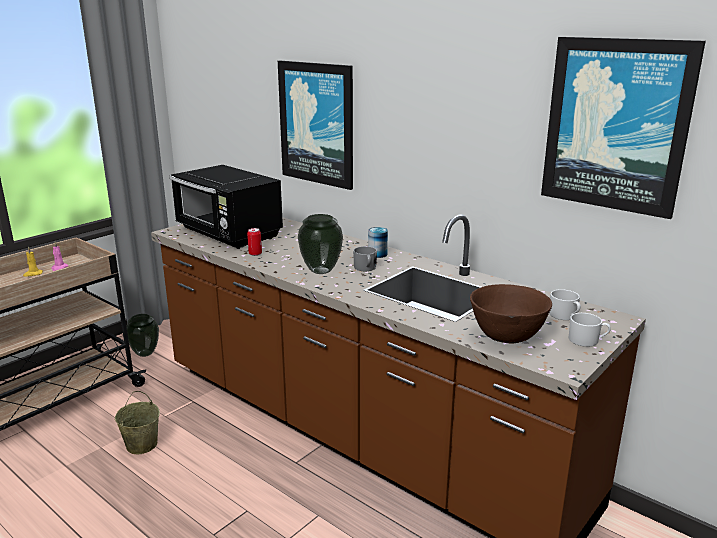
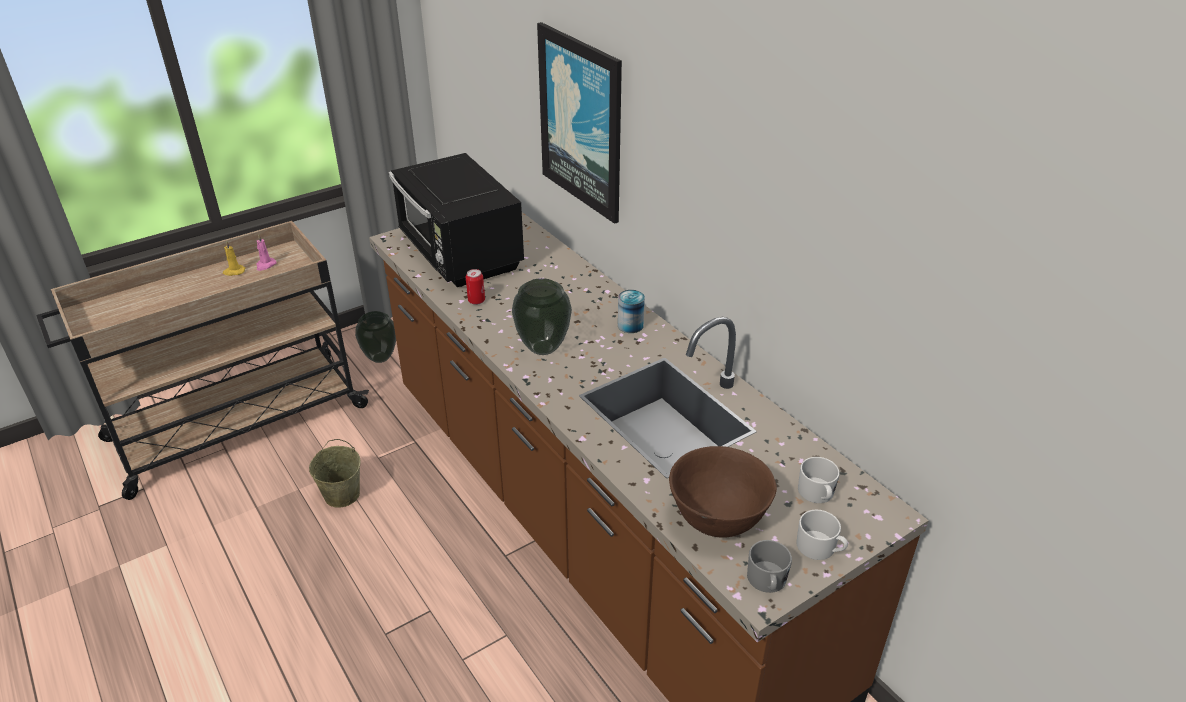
camera: 15 degrees right, 15 degrees up
grey mug [353,246,377,271] -> grey mug moved to [747,540,792,593]
picture [541,37,706,219] -> none

